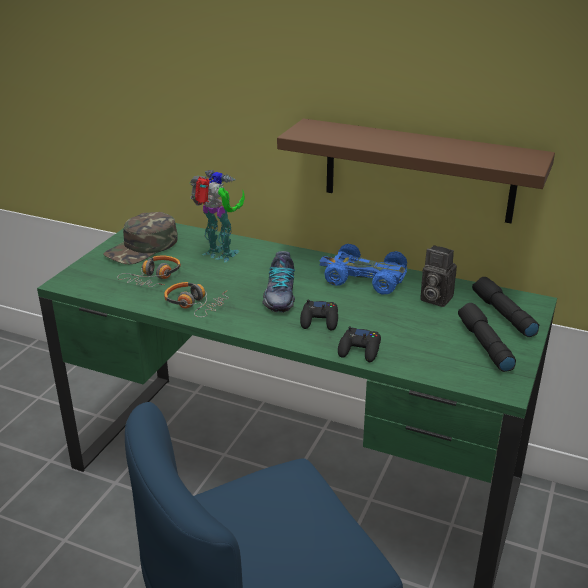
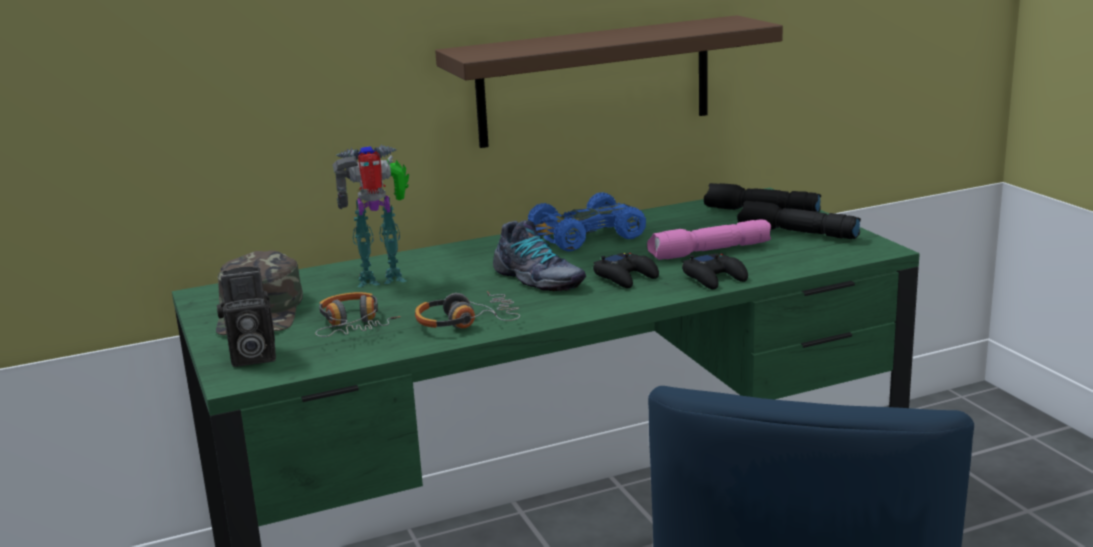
camera: 45 degrees left, 10 degrees down
camera [420,245,457,307] -> camera moved to [217,267,276,367]
none -> pink flashlight [647,219,771,260]

